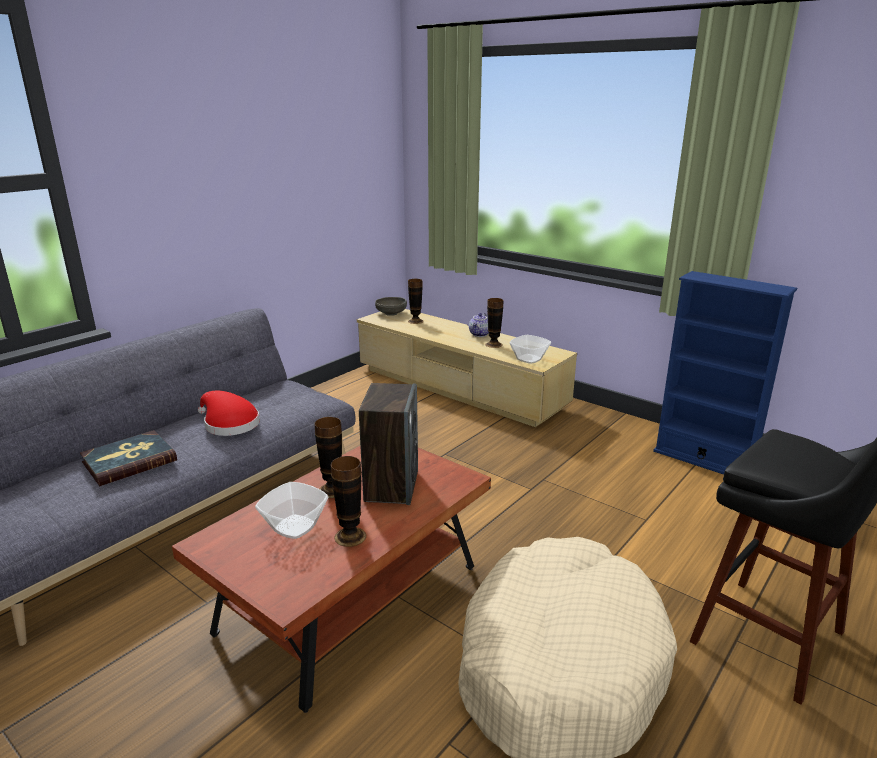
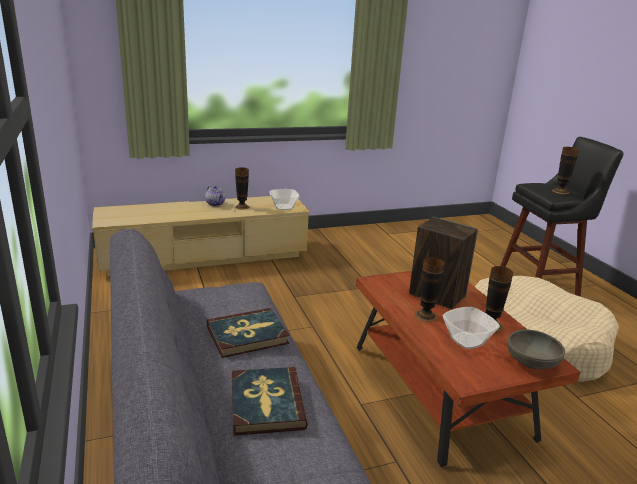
camera: 60 degrees left, 0 degrees up
red hat [198,391,260,436] -> book [207,308,290,358]
grey bowl [375,297,407,316] -> grey bowl moved to [507,329,565,369]
vase [408,279,424,324] -> vase moved to [552,147,579,194]
blue bookcase [653,271,797,475] -> none

